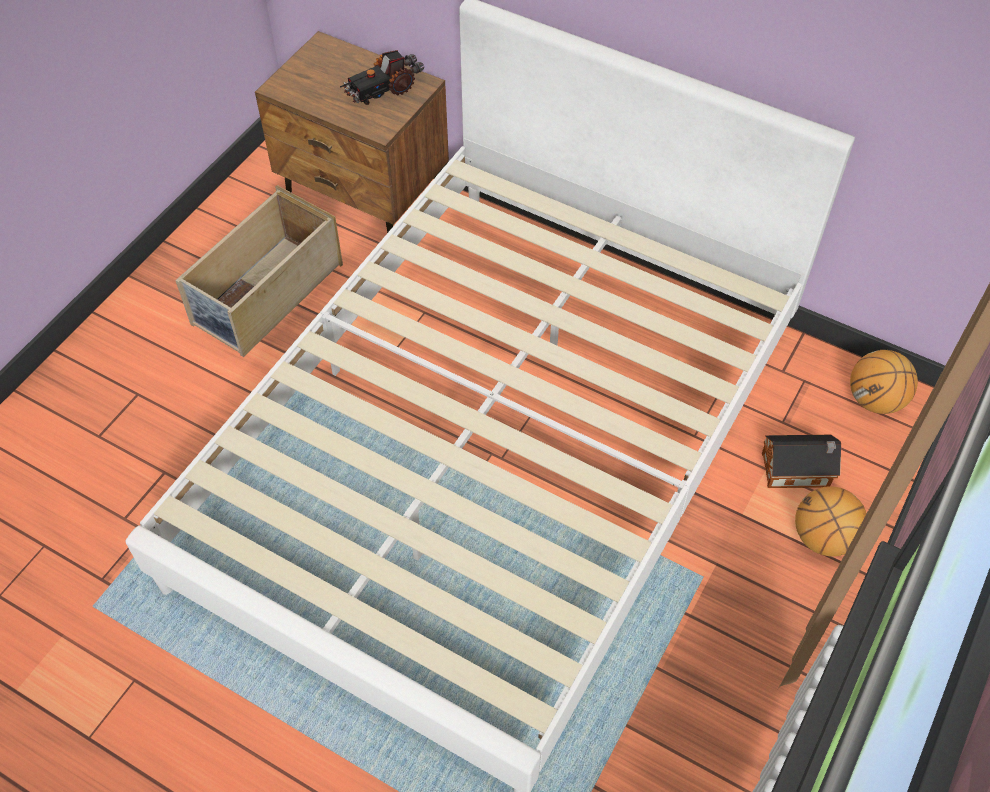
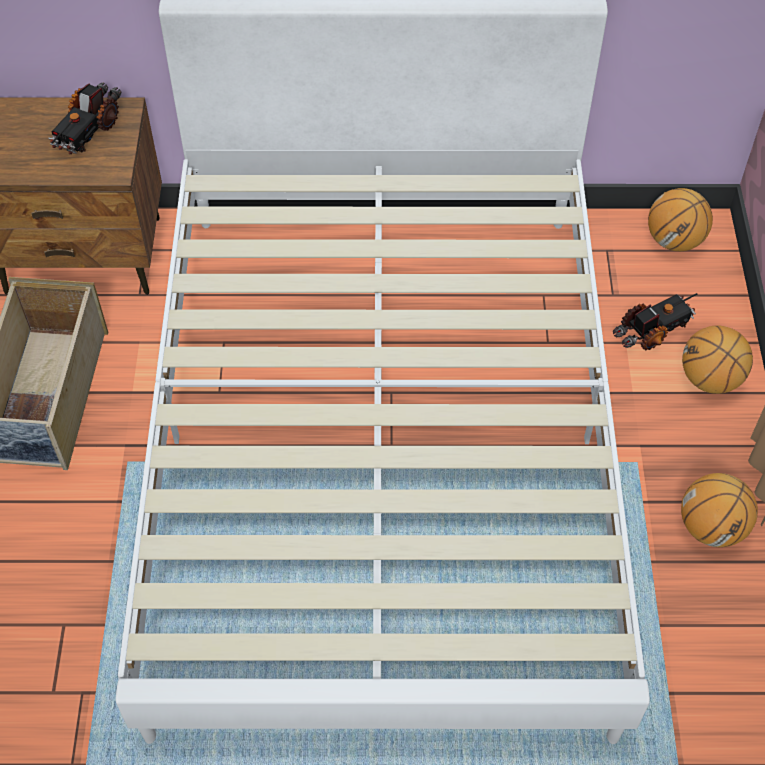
camera: 30 degrees left, 0 degrees up
toy house [762,435,841,488] -> toy truck [613,293,697,351]
none -> basketball [681,473,758,547]

